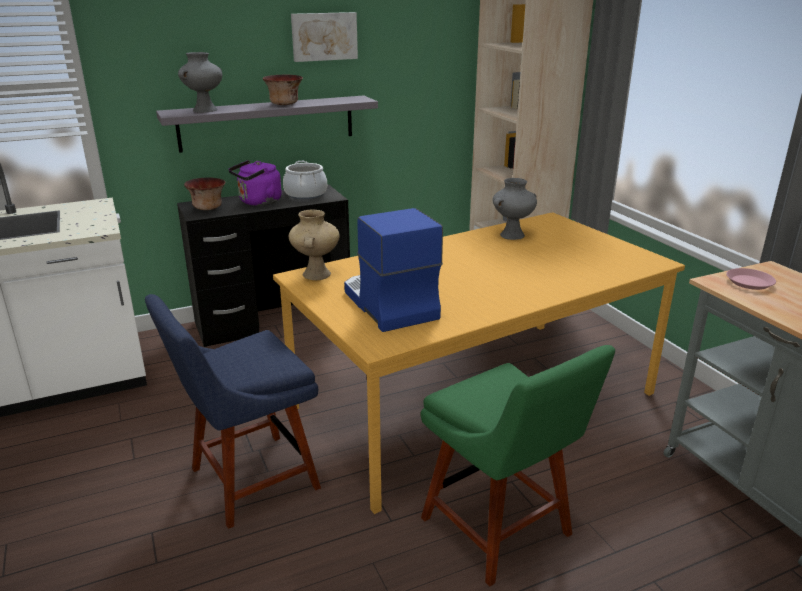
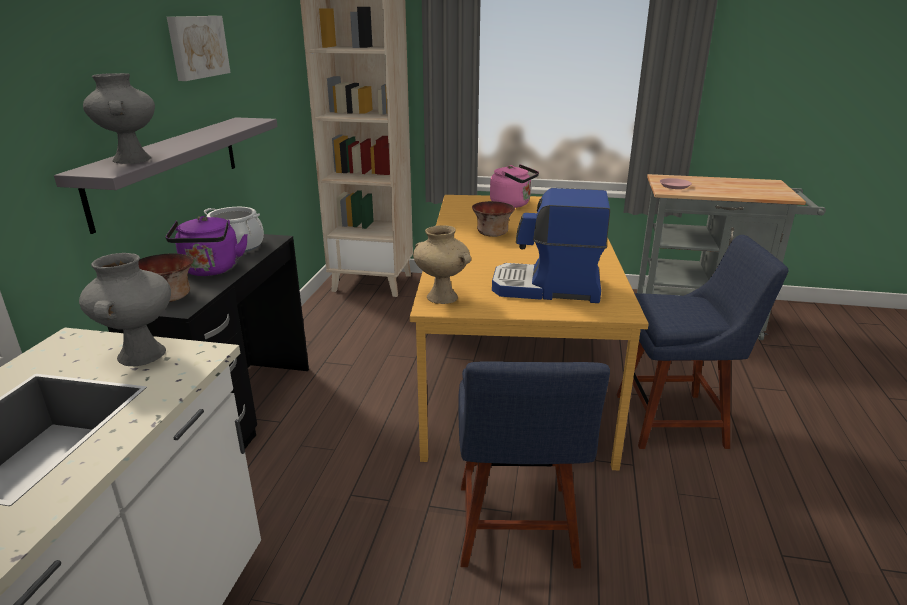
camera: 55 degrees left, 0 degrees up
bowl [263,75,303,105] -> bowl moved to [472,201,515,237]
green chair [421,345,615,586] -> blue chair [617,235,788,449]
grey vase [493,178,537,240] -> grey vase moved to [79,253,171,366]
none -> pink kettle [490,164,539,208]

